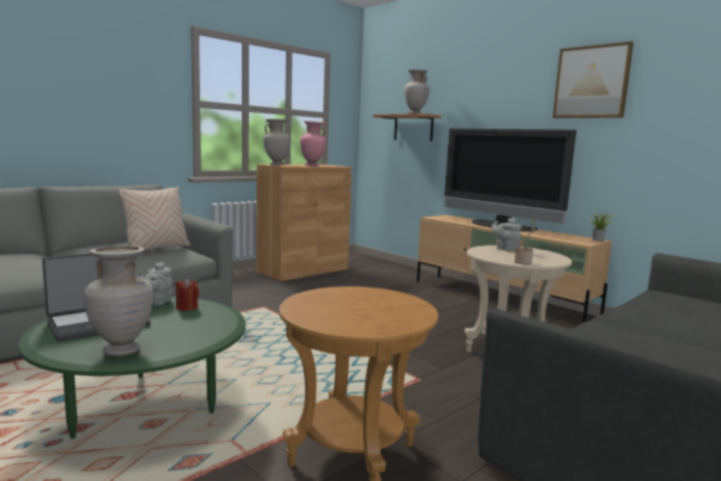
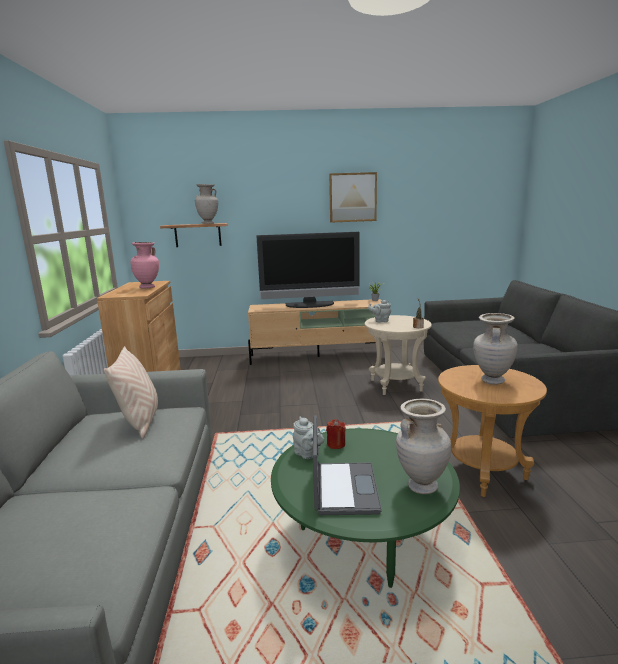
camera: 50 degrees left, 5 degrees up
beige vase [263,119,291,165] -> beige vase moved to [473,313,518,385]

